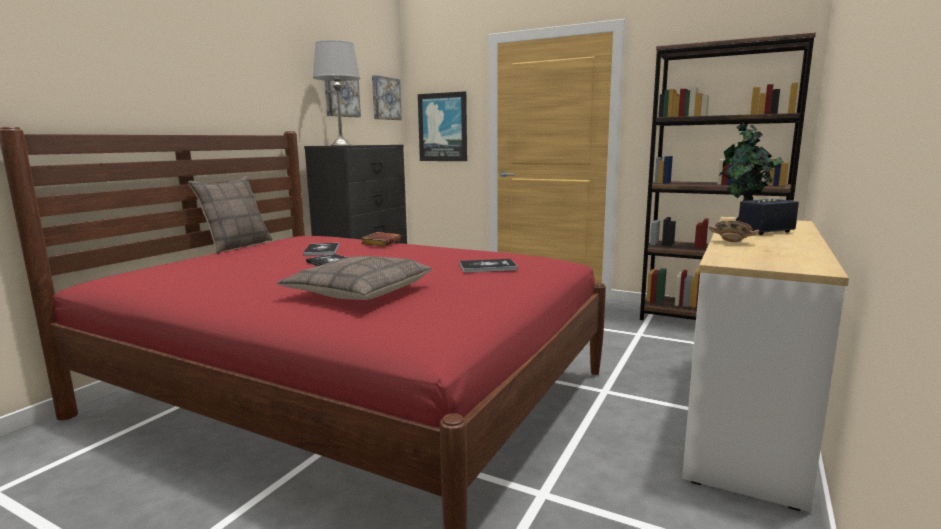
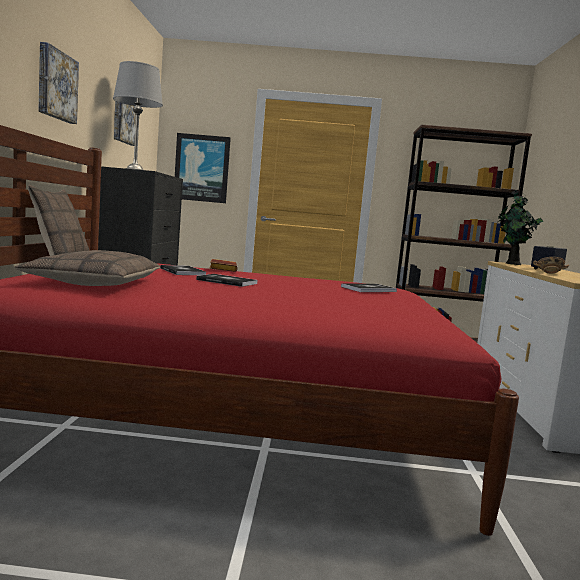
camera: 25 degrees left, 5 degrees down
pillow [277,256,432,300] -> pillow moved to [15,250,160,286]
picture [372,75,402,120] -> picture moved to [38,42,79,124]

